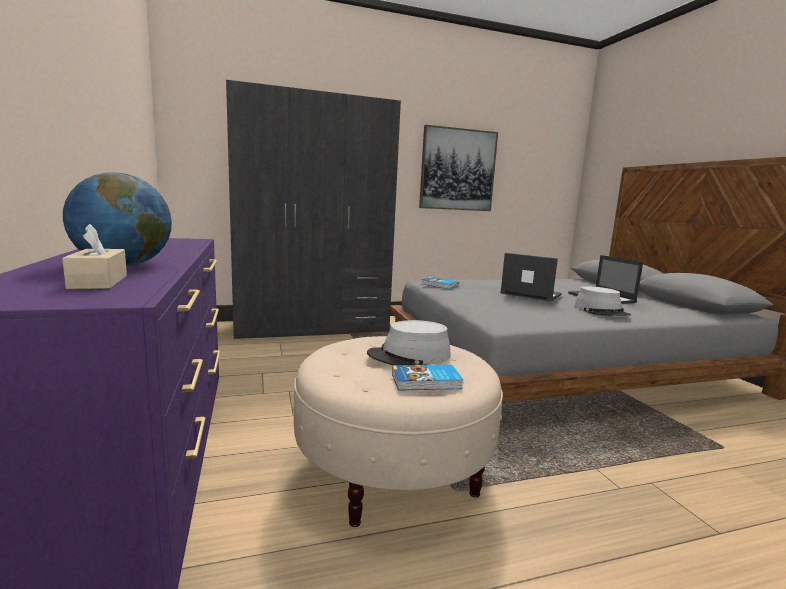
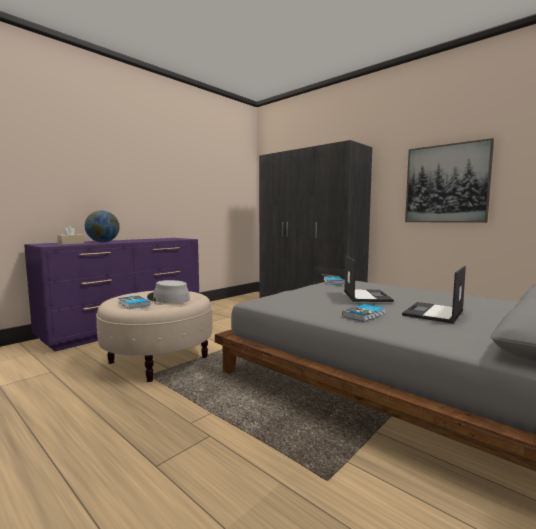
camera: 60 degrees right, 5 degrees down
grey hat [574,286,631,316] -> book [342,304,386,322]

